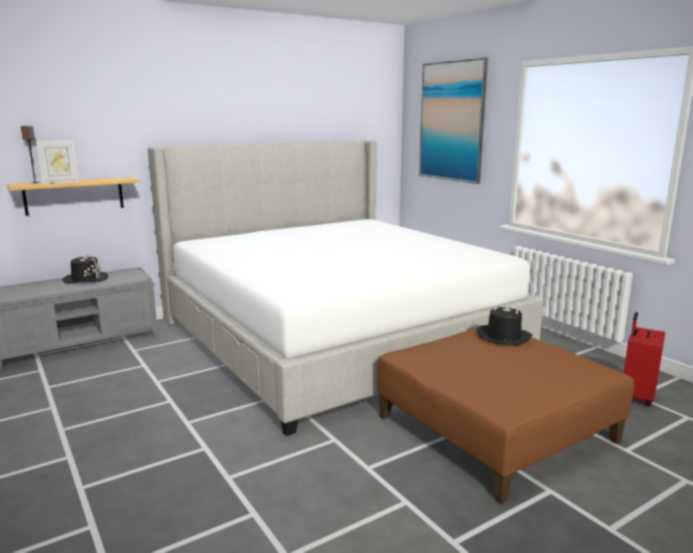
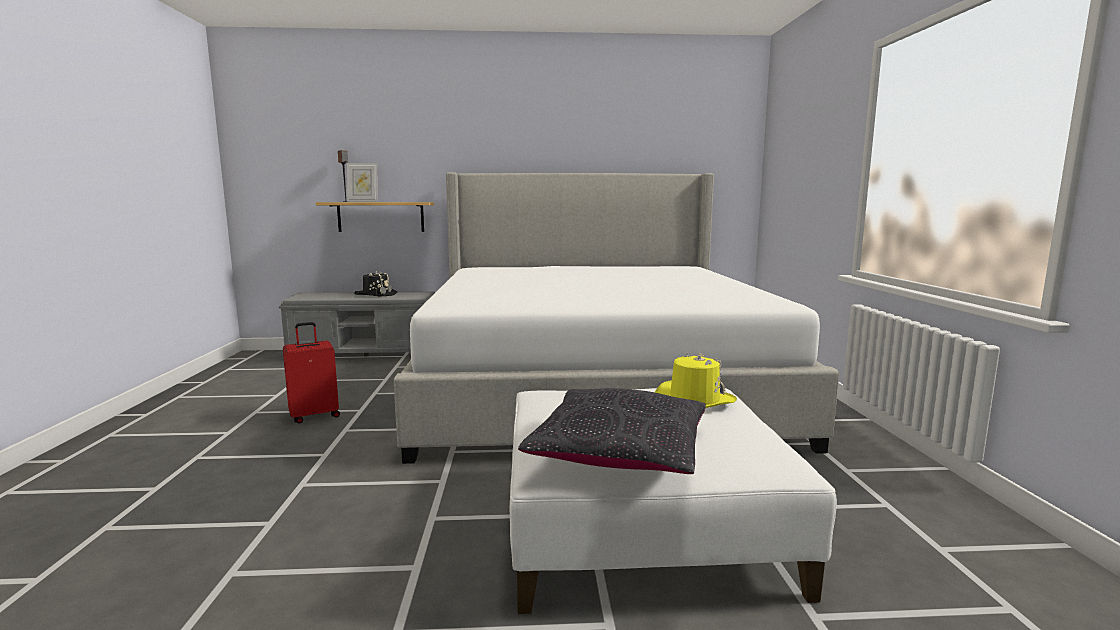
camera: 30 degrees right, 5 degrees down
brown ottoman [377,328,634,504] -> white ottoman [510,388,837,614]
picture [419,57,488,184] -> none
black hat [477,305,533,345] -> yellow hat [655,352,737,408]
red suitcase [624,312,665,407] -> red suitcase moved to [283,322,340,423]
none -> black pillow [518,388,706,474]

